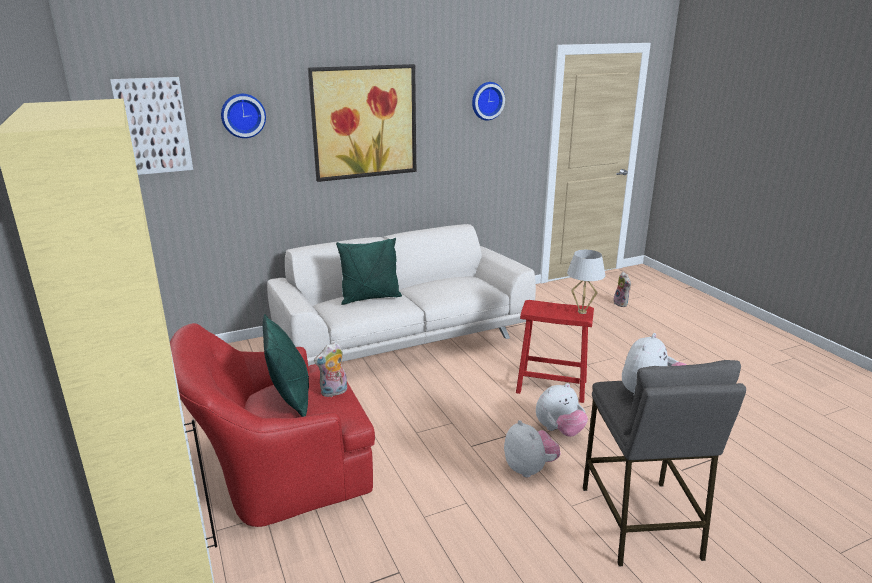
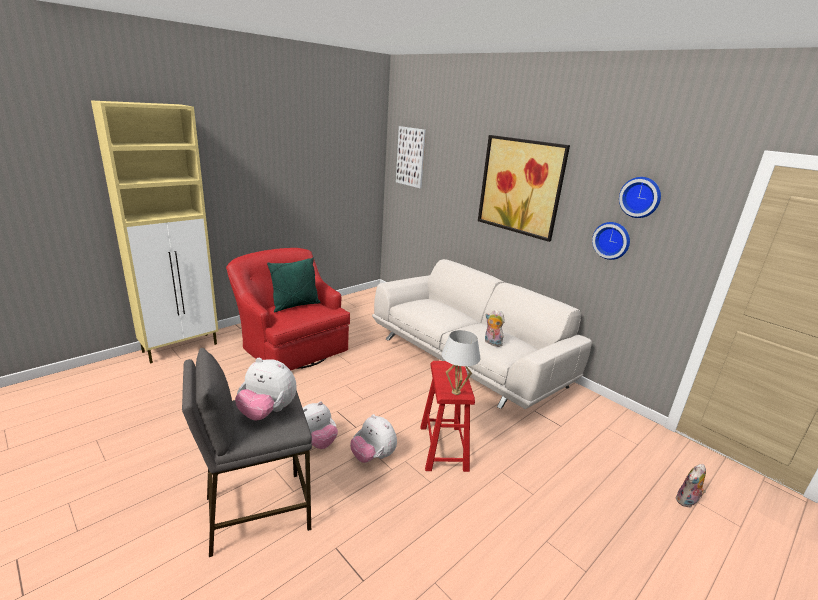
camera: 70 degrees right, 0 degrees up
wall clock [221,94,266,138] -> wall clock moved to [592,222,630,260]
plush toy [314,342,347,397] -> plush toy moved to [485,310,505,347]
green pillow [336,238,402,305] -> none

